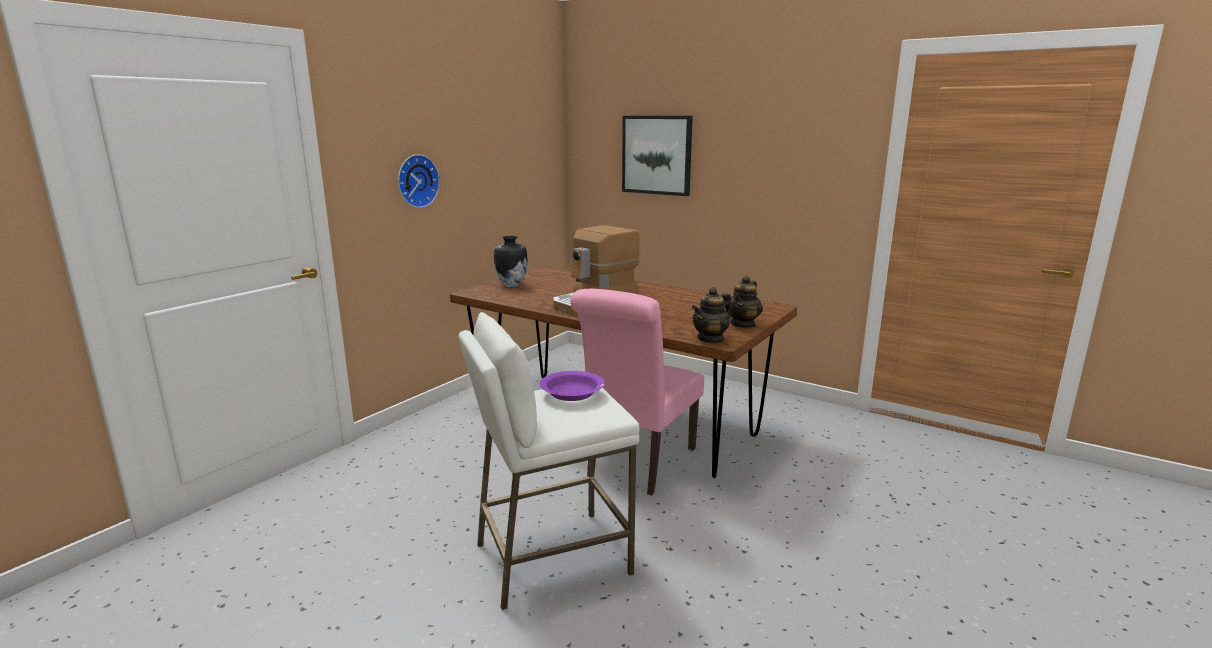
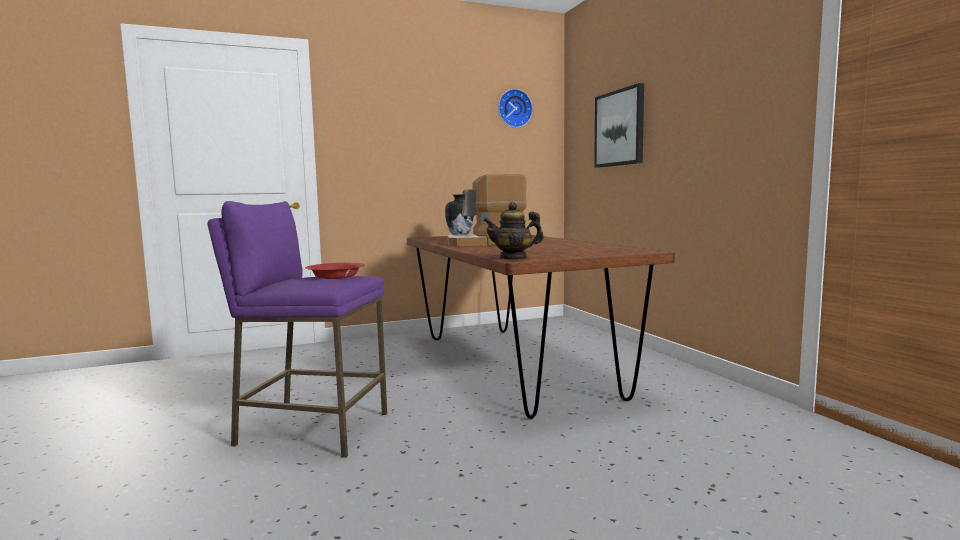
camera: 35 degrees right, 10 degrees down
wall clock [398,154,440,208] -> wall clock moved to [498,89,533,128]
white stool [458,312,640,610] -> purple stool [207,201,387,458]
purple bowl [539,371,605,401] -> red bowl [305,263,365,279]
pink chair [570,289,704,495] -> none
teapot [730,276,763,328] -> none

